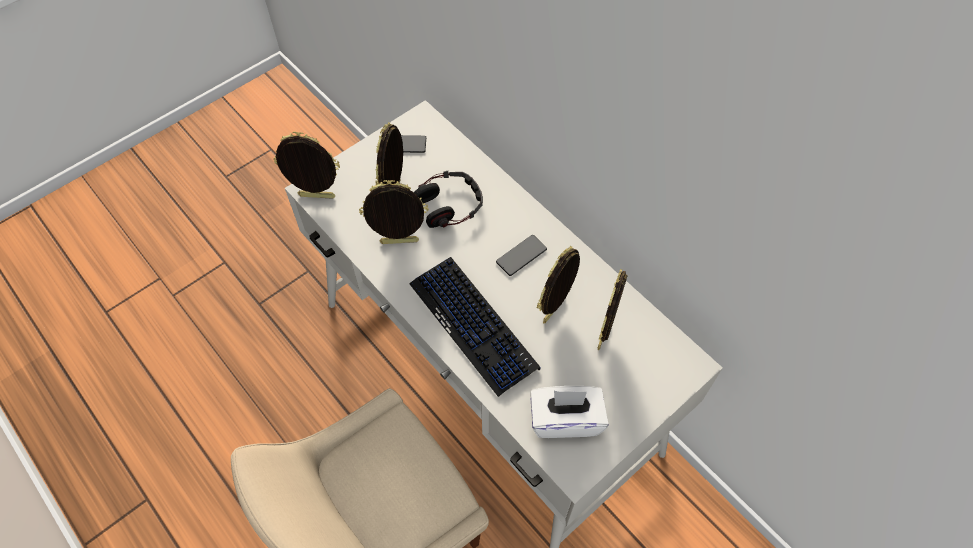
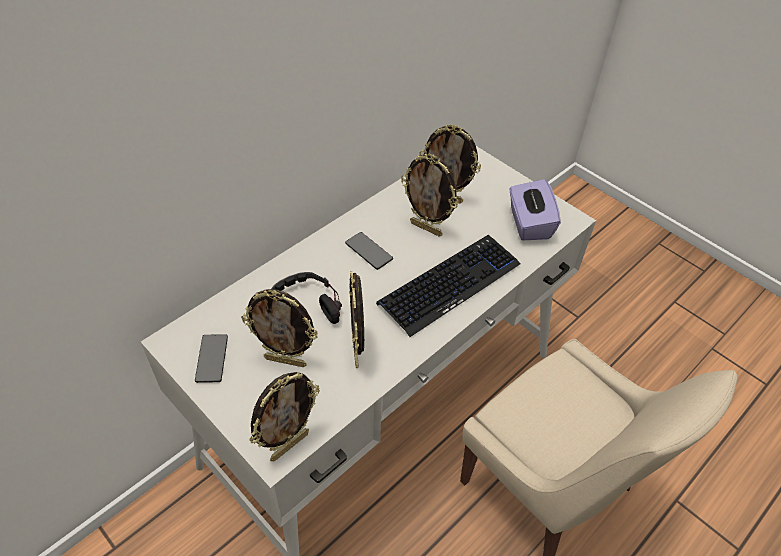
camera: 95 degrees left, 10 degrees down
picture frame [274,132,340,199] -> picture frame turned 135 degrees counterclockwise [249,372,320,461]
white tissue box [530,386,608,438] -> purple tissue box [509,179,561,241]

